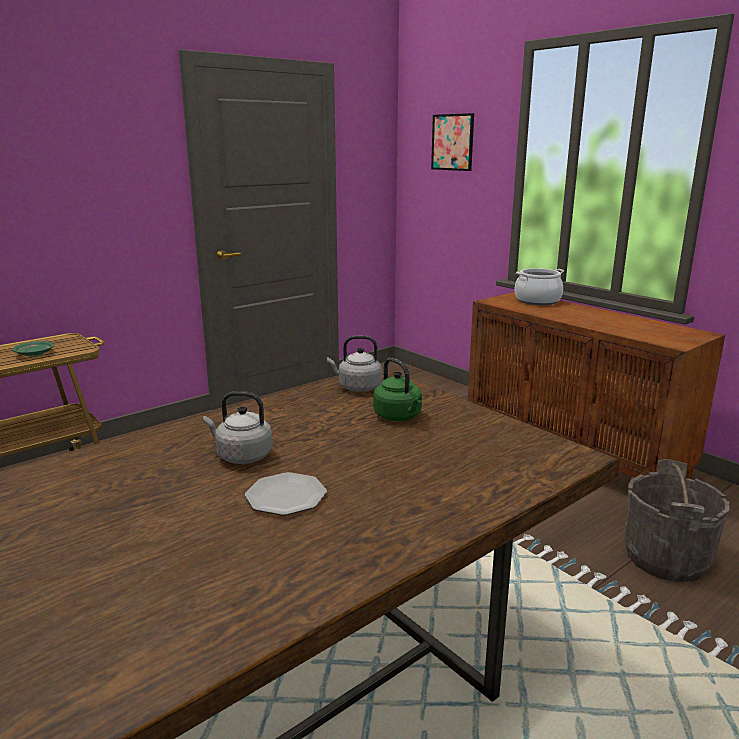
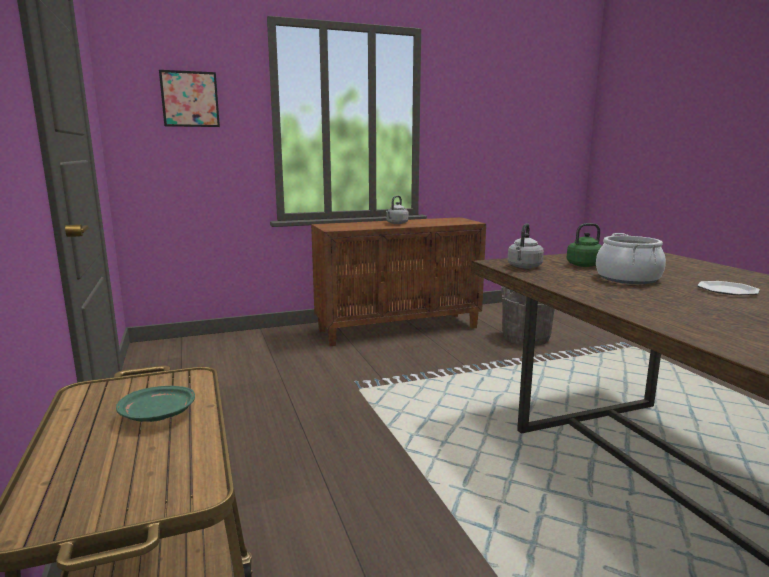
camera: 70 degrees left, 5 degrees down
grey kettle [203,391,273,464] -> grey kettle moved to [386,196,409,224]
cooking pot [515,268,564,305] -> cooking pot moved to [596,233,666,284]

